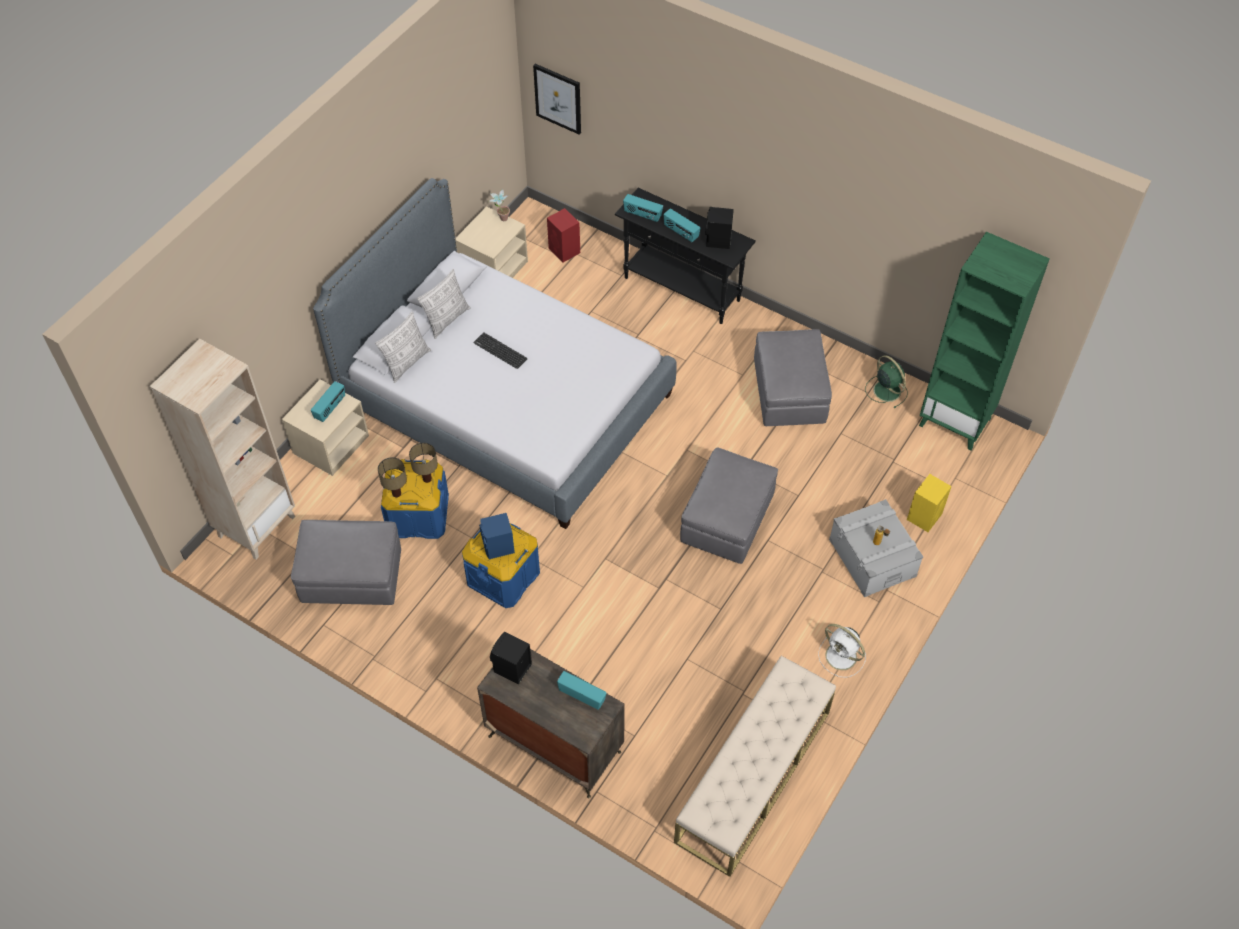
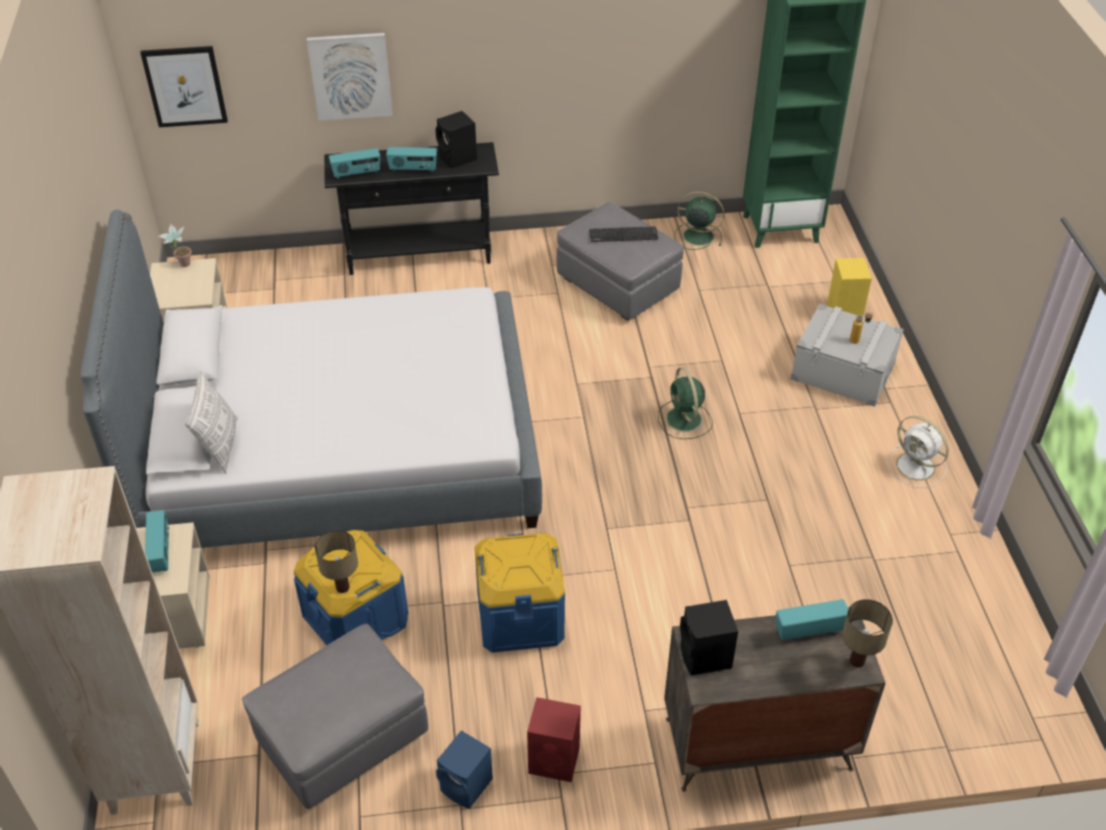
camera: 40 degrees left, 10 degrees down
table lamp [409,443,438,483] -> table lamp moved to [842,599,893,668]
pillow [417,269,471,339] -> none
keyboard [473,332,527,369] -> keyboard moved to [589,226,658,242]
blue speaker [479,513,515,559] -> blue speaker moved to [436,731,493,809]
red speaker [547,208,580,262] -> red speaker moved to [527,697,581,782]
beige bench [674,656,836,877] -> none
grey ottoman [680,448,778,564] -> green fan [658,367,713,439]
white fan [818,624,866,678] -> white fan turned 45 degrees clockwise [887,416,949,488]
none -> picture [307,33,393,121]

